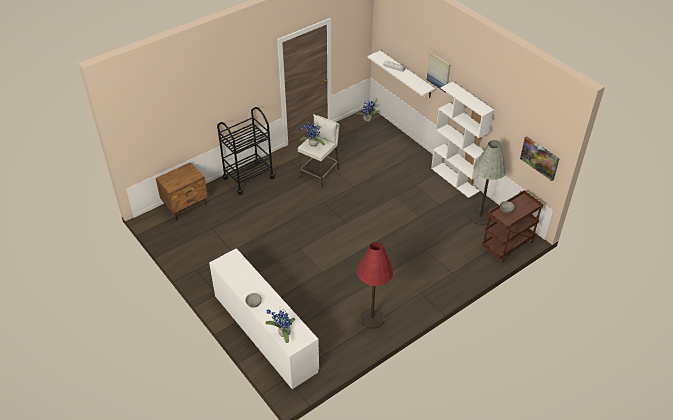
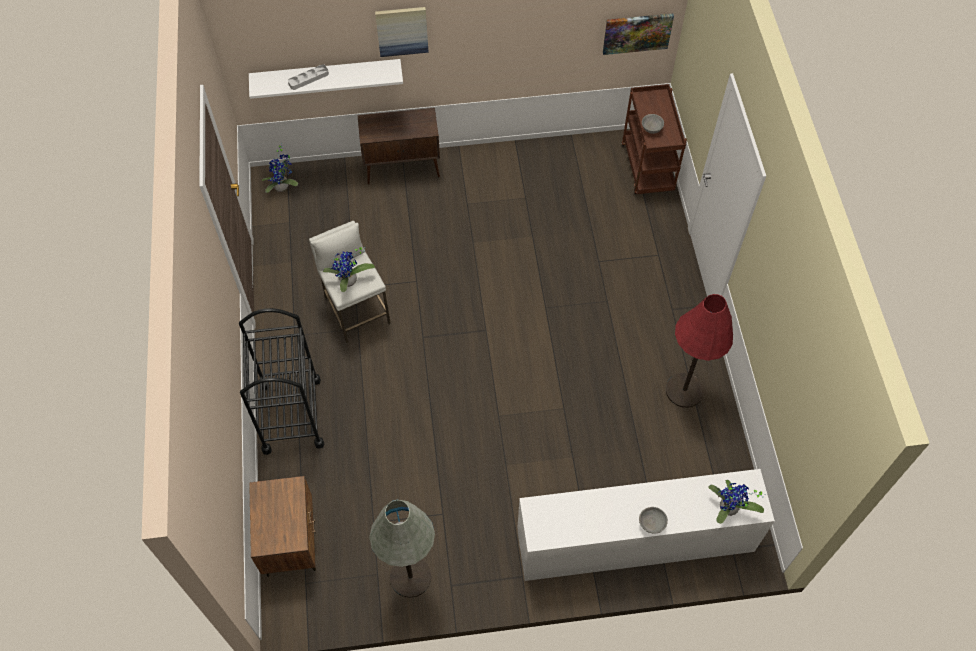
camera: 60 degrees left, 15 degrees up
white bookcase [431,82,495,198] -> none
grey floor lamp [470,140,506,225] -> grey floor lamp moved to [369,500,435,598]
none -> brown cabinet [358,108,440,185]

